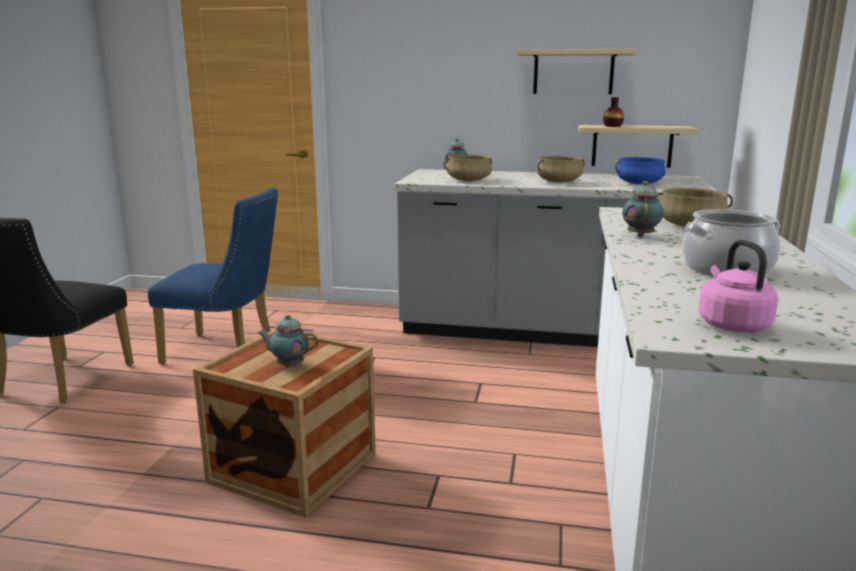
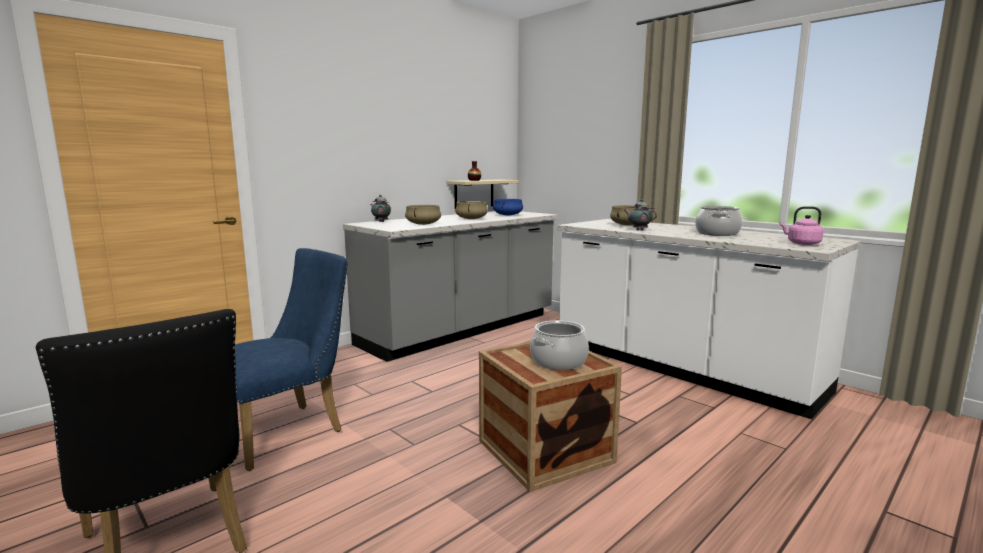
camera: 55 degrees left, 5 degrees down
teapot [258,314,319,366] -> cooking pot [530,321,589,370]
beige shelf [517,49,636,94] -> none

